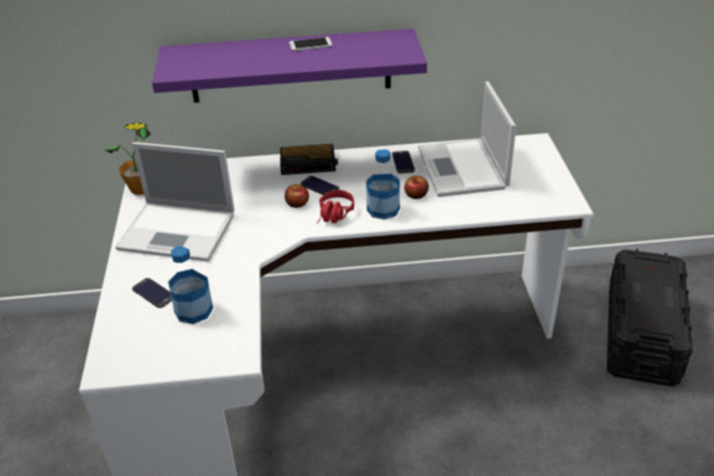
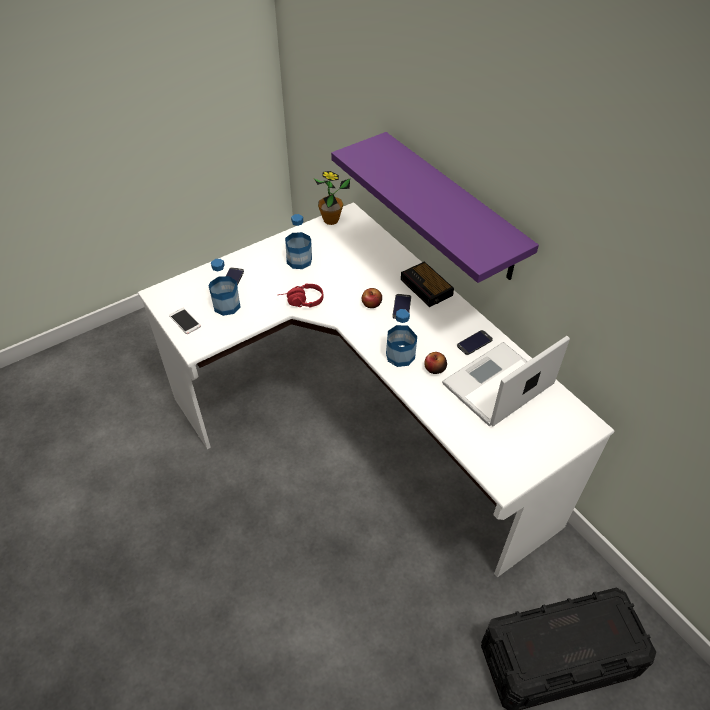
camera: 60 degrees right, 10 degrees up
laptop [115,142,235,261] -> bottle [285,214,312,269]
phone [289,37,332,51] -> phone moved to [169,308,201,334]
red headphones [317,190,354,224] -> red headphones moved to [278,283,323,308]

